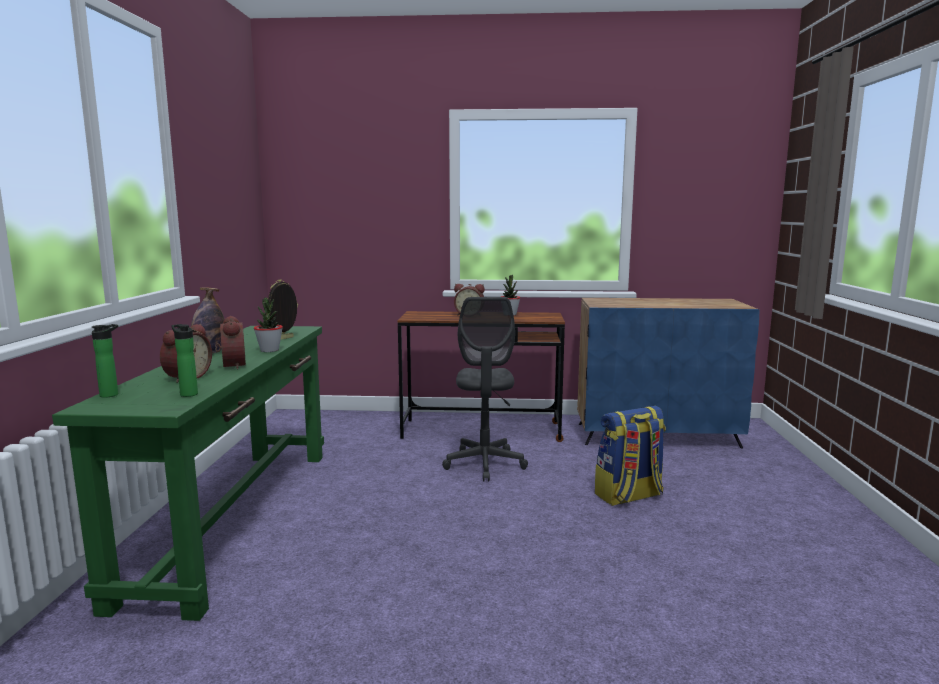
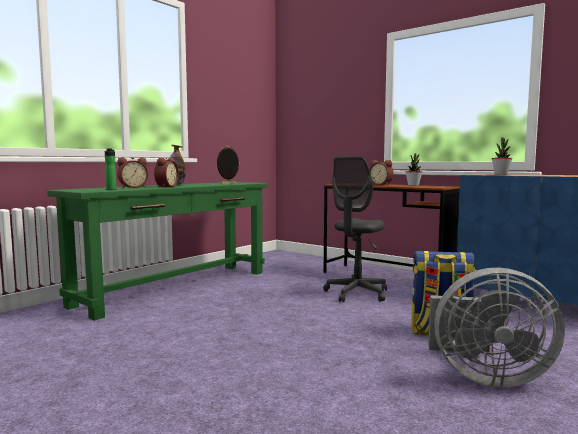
camera: 35 degrees right, 5 degrees down
bottle [91,324,118,398] -> none
potted plant [254,297,283,352] -> potted plant moved to [492,137,512,175]
none -> grey fan [428,268,565,387]

